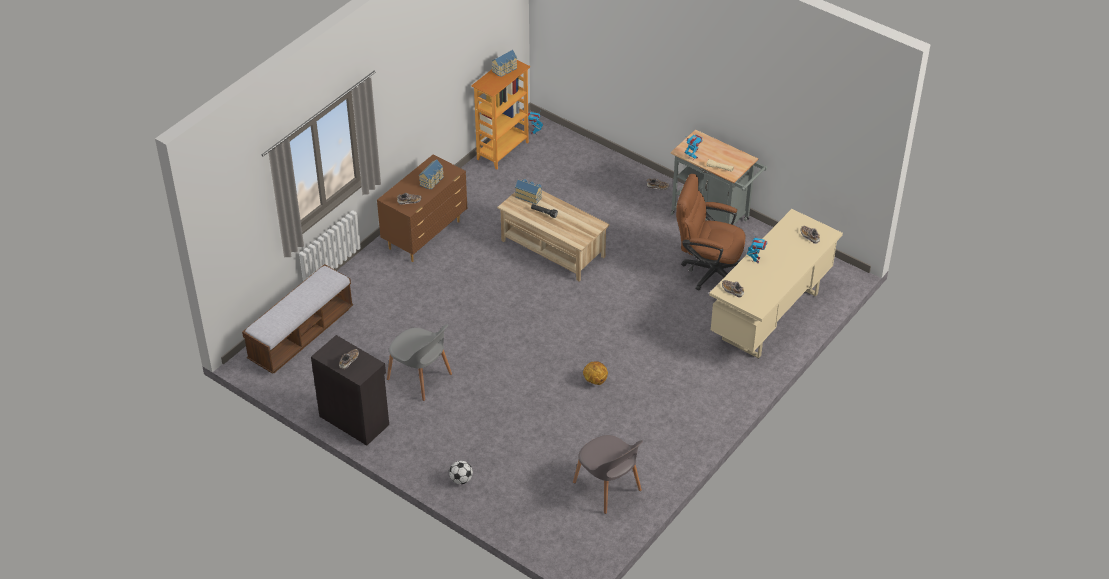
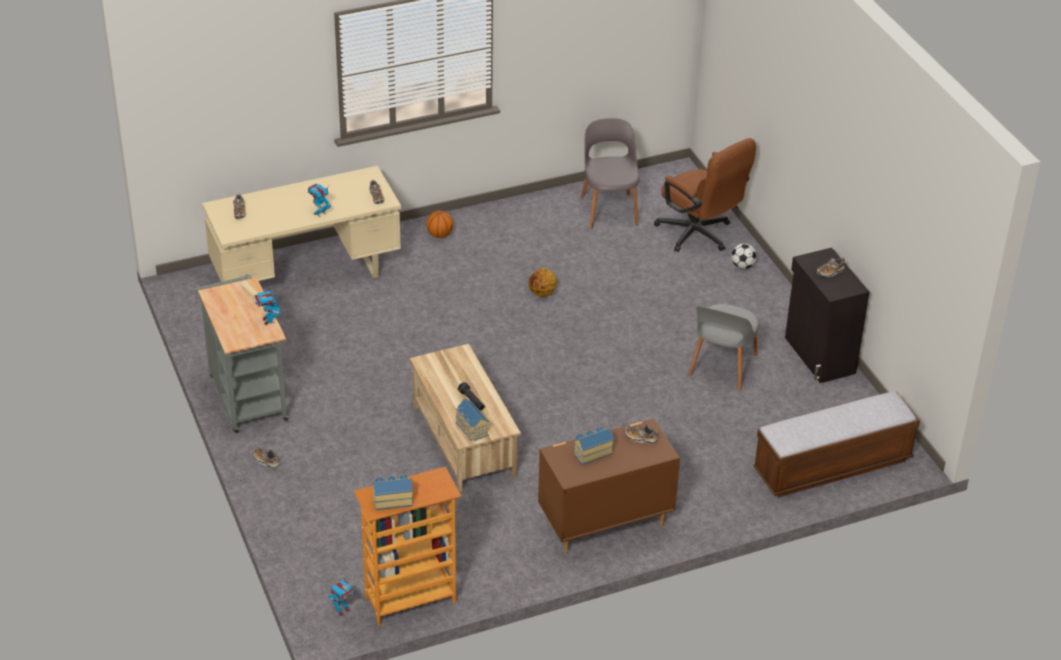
camera: 150 degrees left, 5 degrees down
grey chair [387,324,452,401] -> grey chair turned 135 degrees counterclockwise [688,304,759,390]
brown office chair [676,174,745,291] -> brown office chair moved to [654,138,756,252]
none -> basketball [426,211,454,238]

